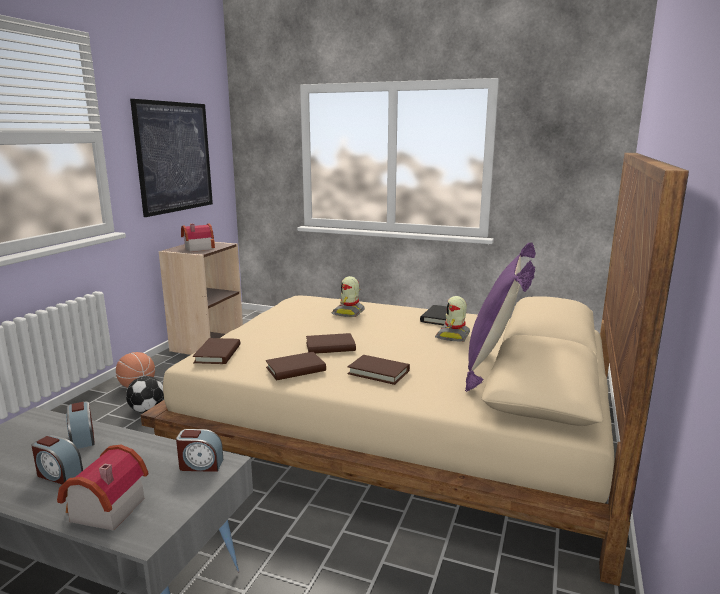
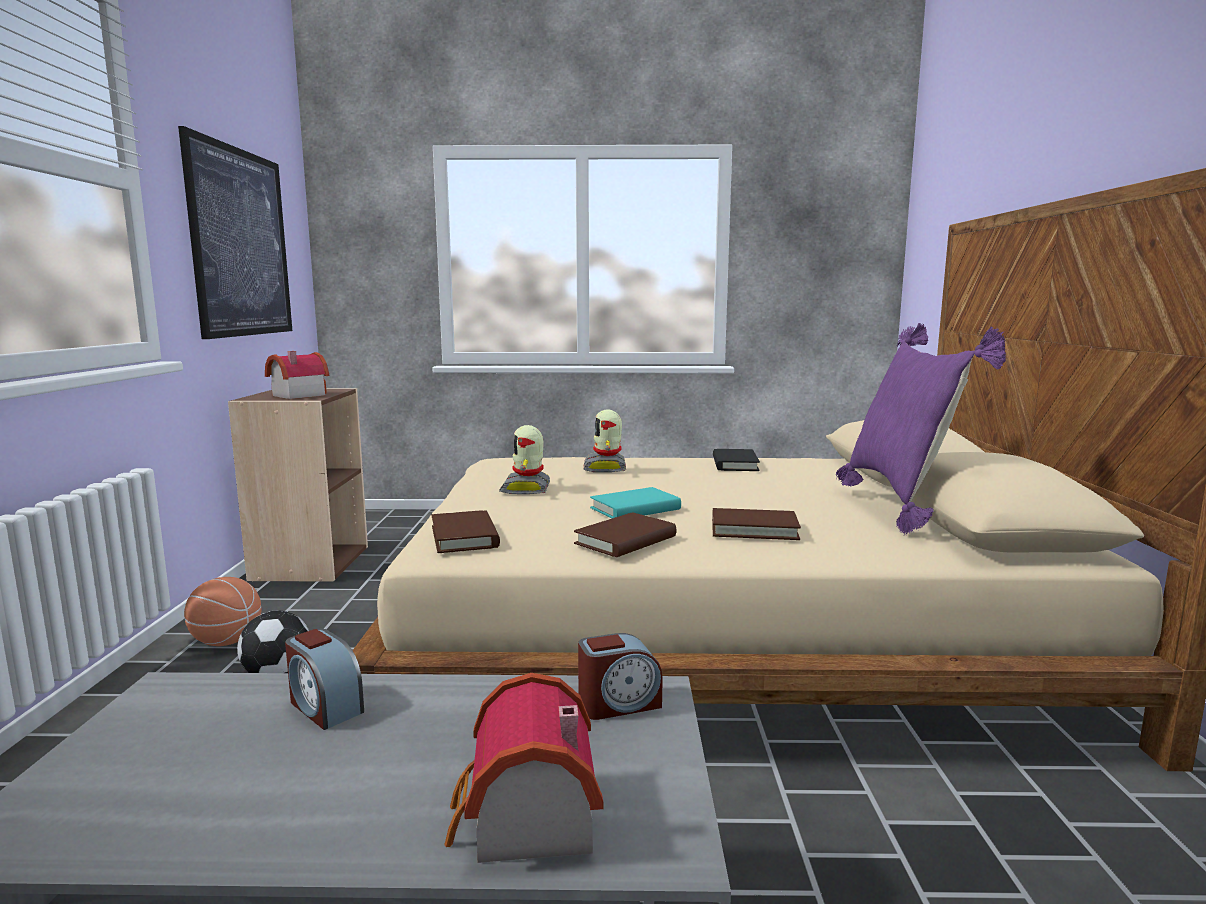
camera: 20 degrees left, 5 degrees down
alarm clock [31,435,83,485] -> none
brown book [306,333,356,354] -> turquoise book [590,487,681,519]
toy robot [435,296,470,342] -> toy robot moved to [499,425,550,494]

